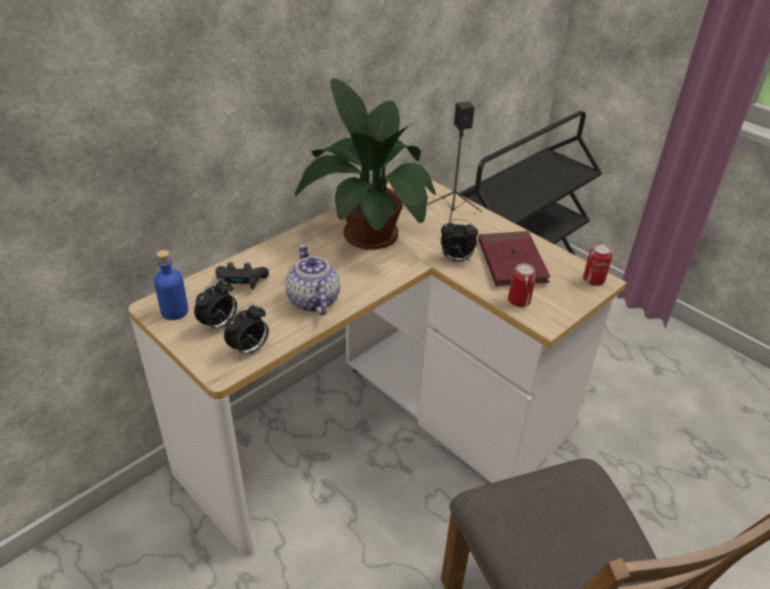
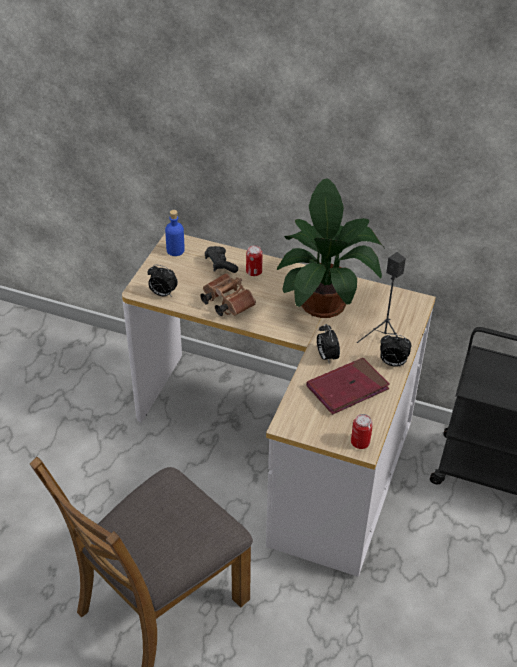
camera: 65 degrees right, 5 degrees up
alarm clock [194,279,237,332] -> alarm clock moved to [380,334,412,367]
teapot [286,244,340,316] -> brown binoculars [200,273,256,316]
can [508,263,536,307] -> can moved to [246,245,263,276]

